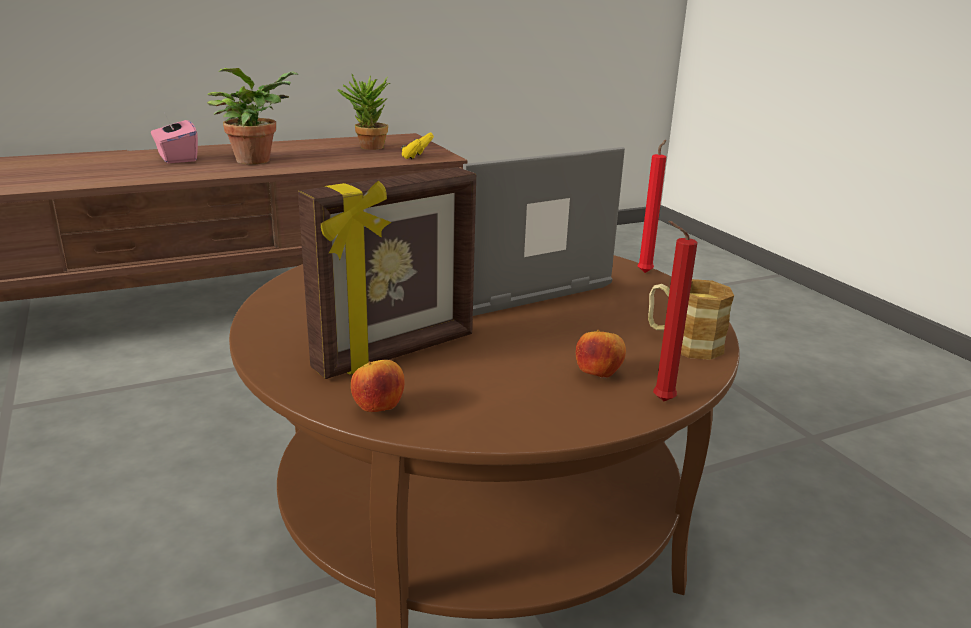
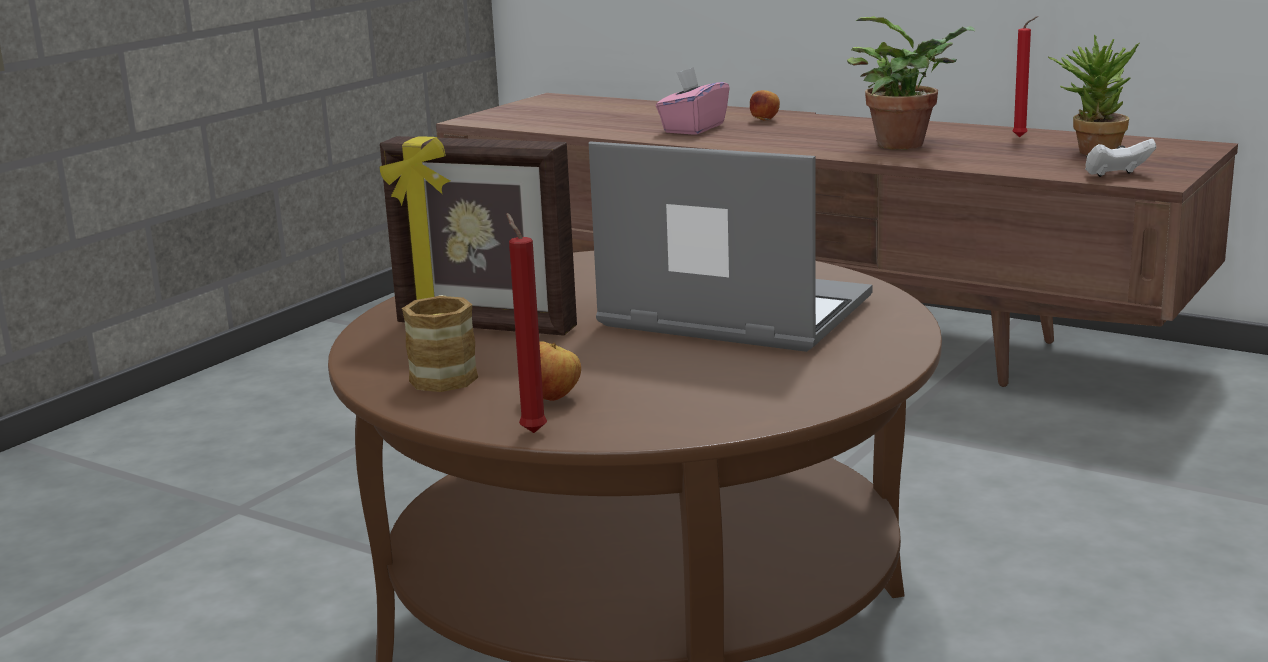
camera: 60 degrees right, 5 degrees down
pink tissue box [151,115,198,163] -> pink tissue box moved to [656,67,730,135]
apple [351,360,404,412] -> apple moved to [750,90,780,121]
yellow game controller [401,133,434,160] -> white game controller [1085,139,1156,177]
red candle [637,139,666,273] -> red candle moved to [1013,16,1038,137]
mug [648,279,734,360] -> mug moved to [402,295,478,392]

